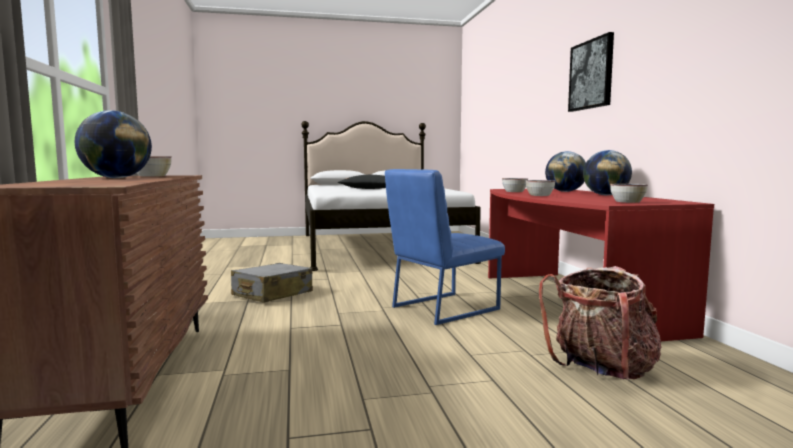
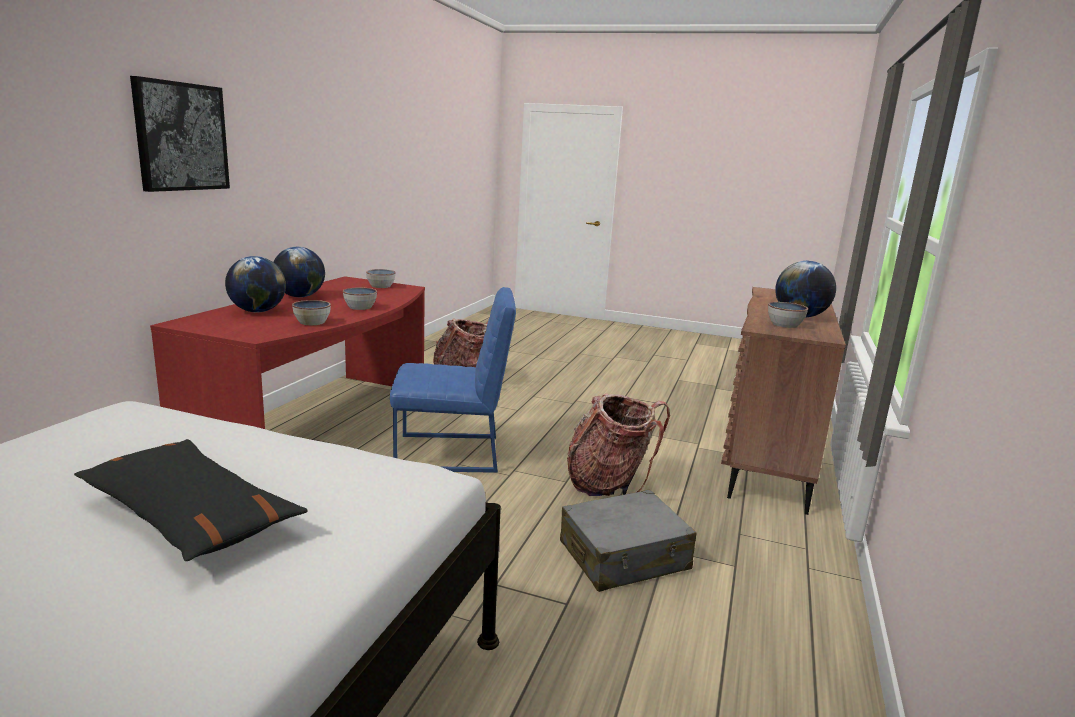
camera: 150 degrees left, 10 degrees up
none -> backpack [567,393,670,496]

